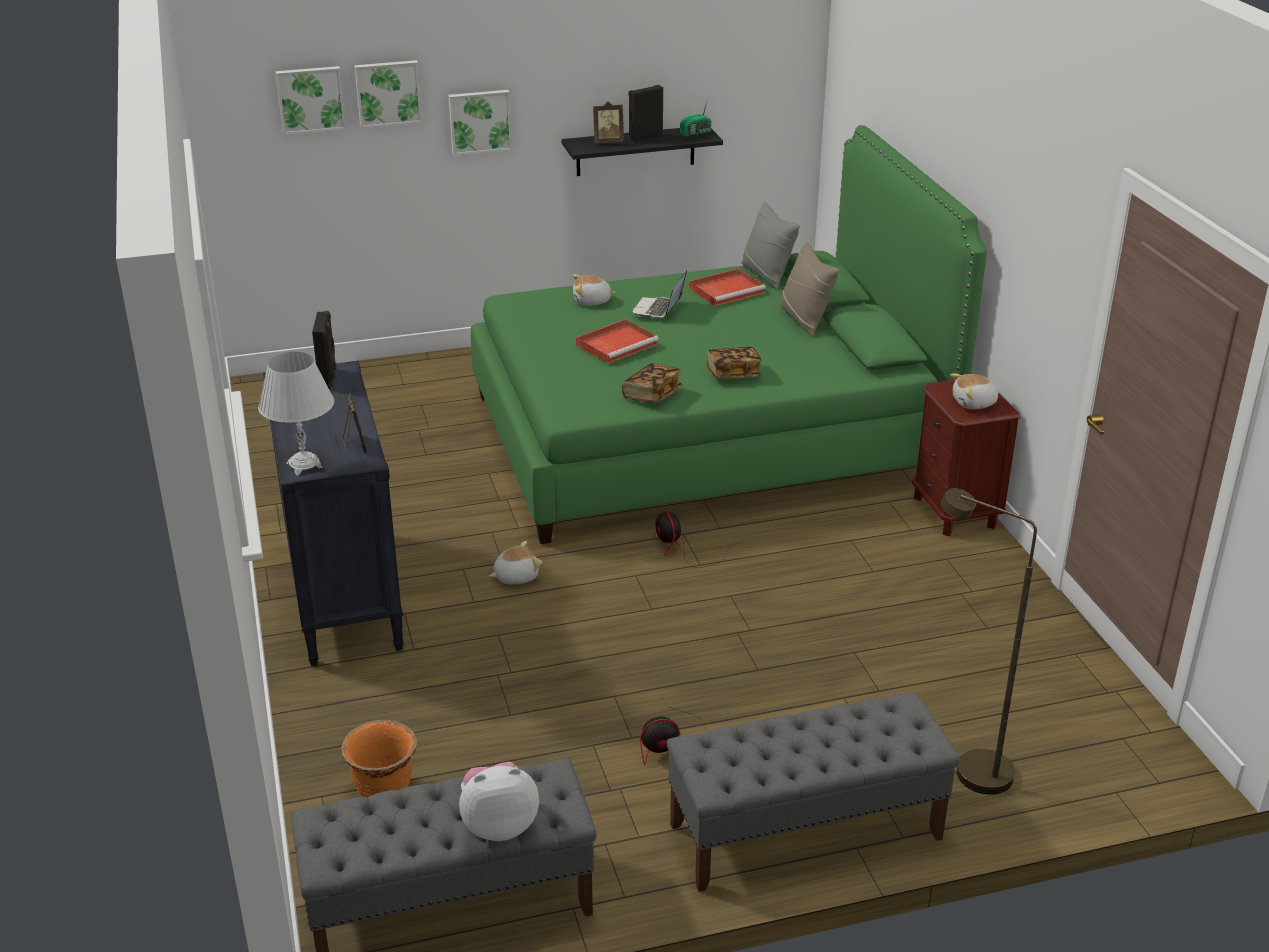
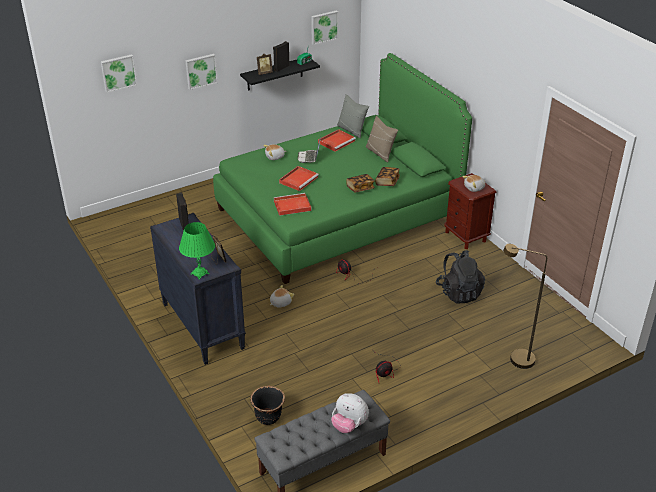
camera: 15 degrees left, 5 degrees up
white table lamp [258,352,334,475] -> green table lamp [179,222,215,280]
orange planter [341,720,417,797] -> black planter [250,386,285,425]
picture [354,60,422,128] -> picture moved to [311,10,339,45]
plush toy [459,762,539,841] -> plush toy turned 120 degrees counterclockwise [331,393,369,433]
book [622,363,682,403] -> book moved to [375,167,400,186]
grey bench [666,692,960,892] -> none
none -> red tray [274,193,311,216]
none -> black backpack [436,250,485,304]

